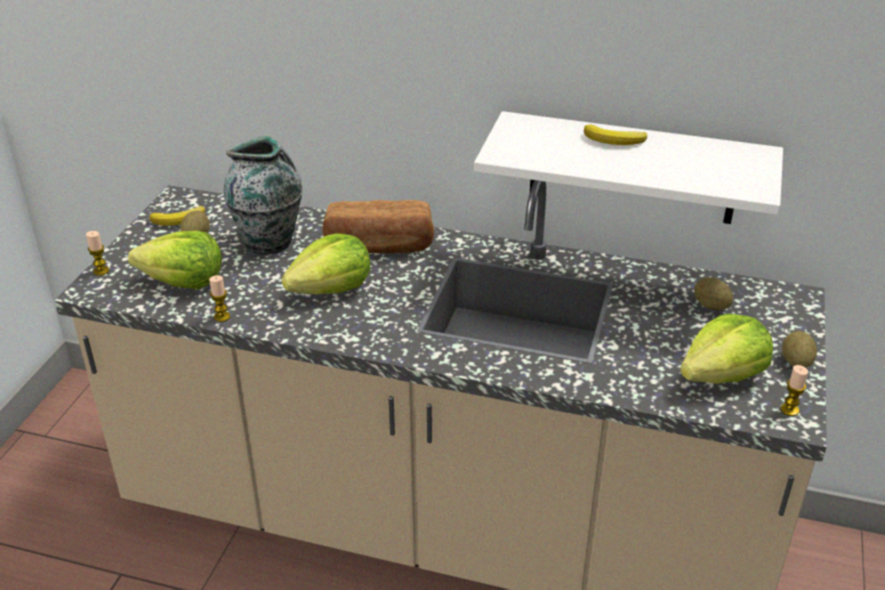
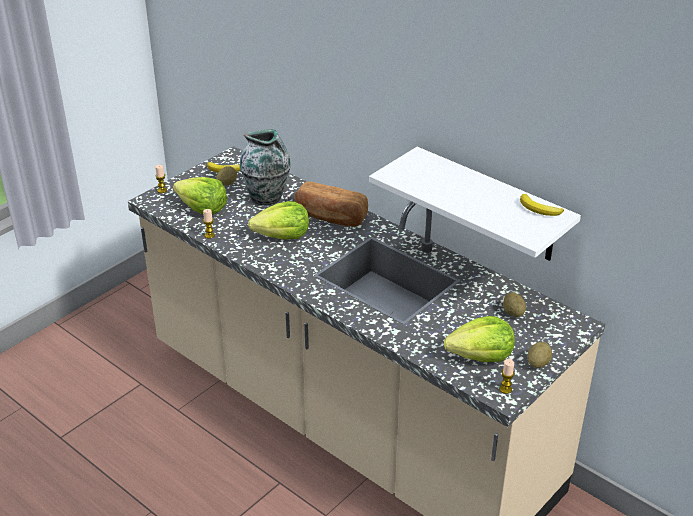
camera: 25 degrees right, 0 degrees up
banana [584,124,647,145] -> banana moved to [520,194,564,216]

